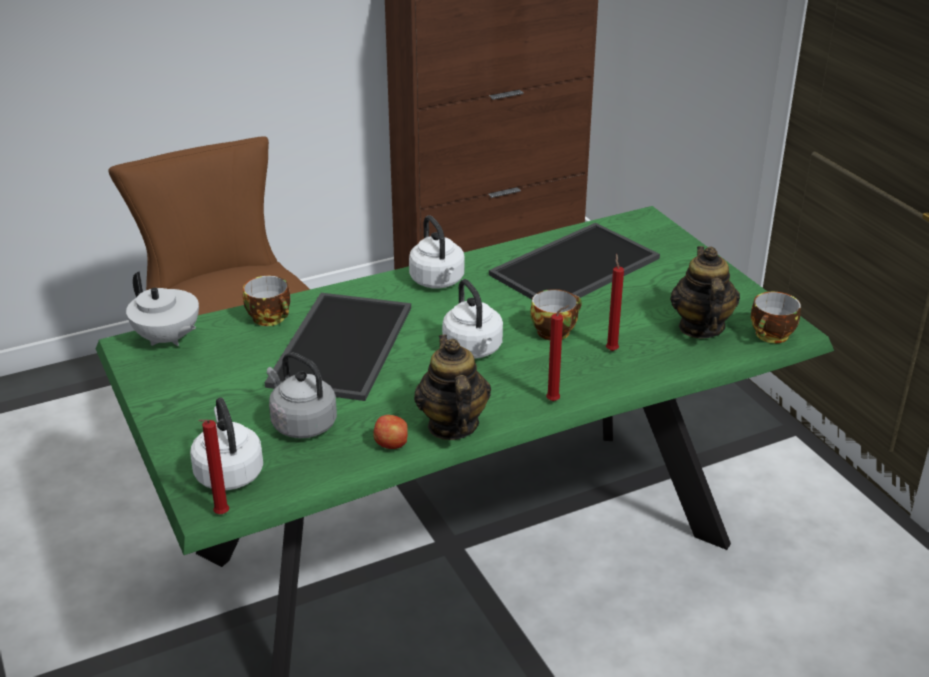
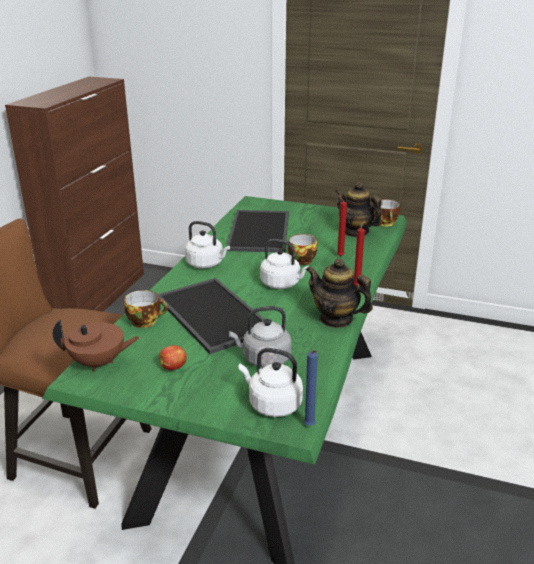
camera: 45 degrees left, 5 degrees down
white teapot [126,271,199,346] -> brown teapot [53,319,140,372]
red candle [199,420,229,514] -> blue candle [304,350,318,426]
apple [373,415,408,449] -> apple moved to [159,345,187,370]

